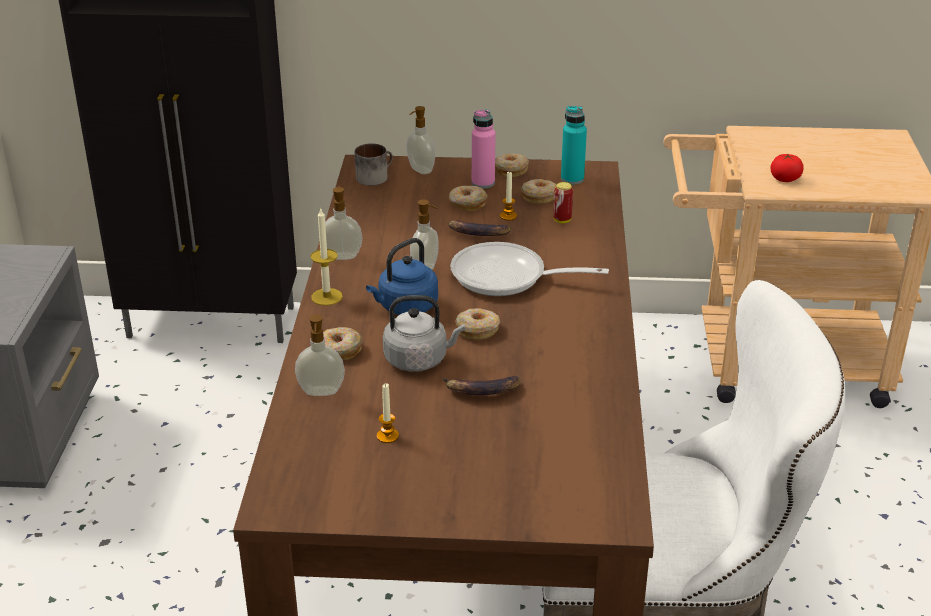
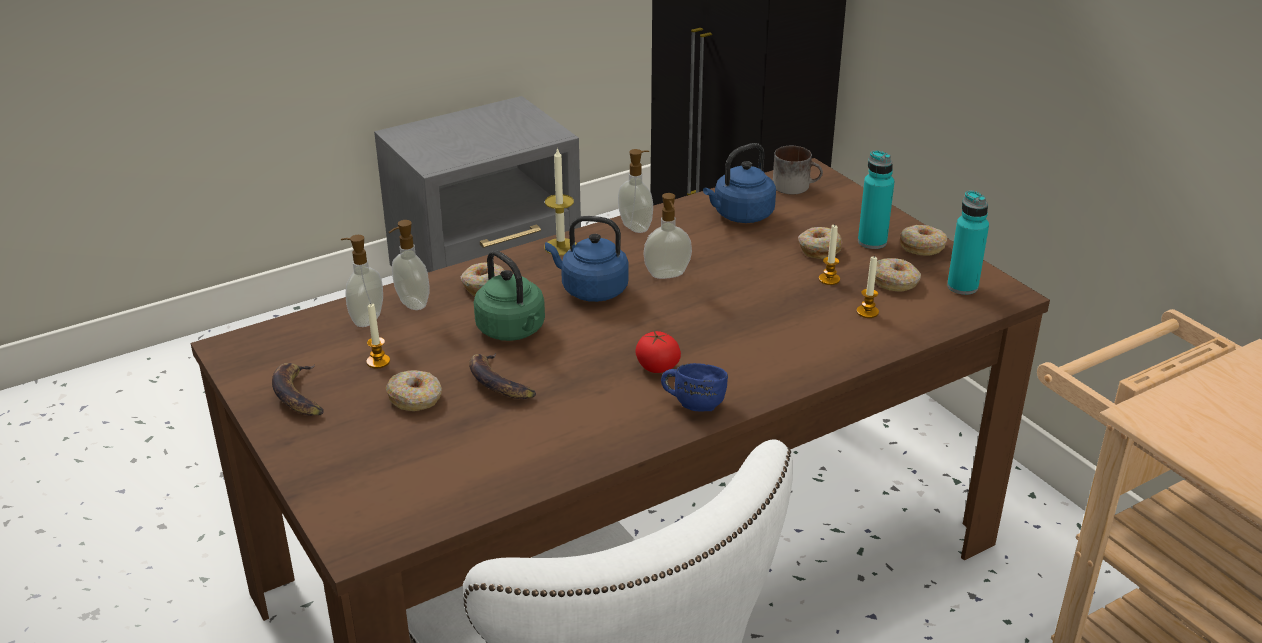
camera: 55 degrees right, 0 degrees up
grey kettle [383,295,465,372] -> green kettle [474,250,545,341]
soap dispenser [407,106,435,174] -> soap dispenser moved to [341,235,383,327]
banana [448,220,511,236] -> banana moved to [272,363,324,416]
frying pan [450,242,609,296] -> none
donut [455,308,500,340] -> donut moved to [386,370,442,411]
pink bottle [472,109,496,189] -> turquoise bottle [858,150,895,249]
can [553,182,573,223] -> candle [857,256,879,318]
tomato [770,153,804,182] -> tomato moved to [635,331,681,373]
none -> blue mug [661,363,728,411]
none -> blue kettle [703,143,776,223]

